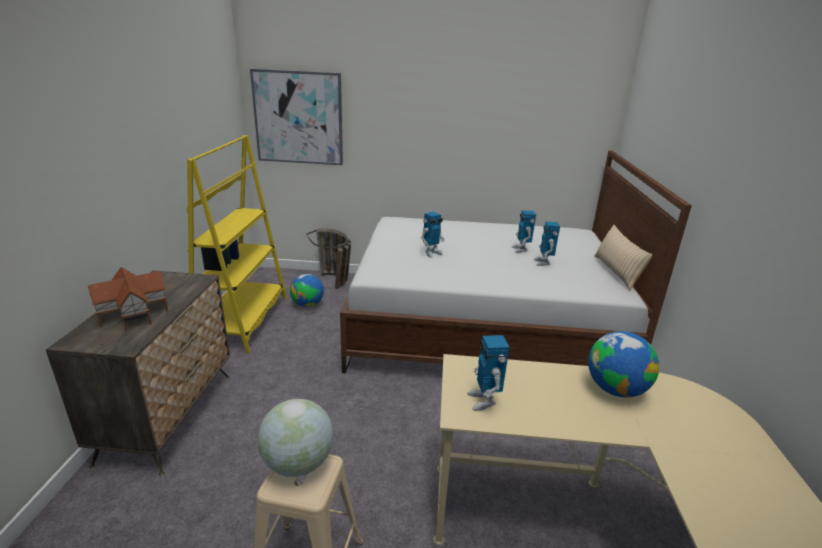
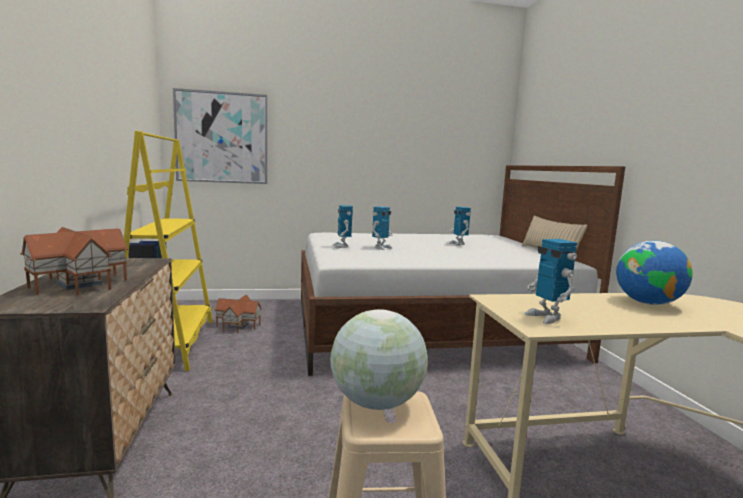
camera: 15 degrees left, 15 degrees down
globe [290,274,324,307] -> toy house [215,294,262,333]
basket [307,229,351,289] -> none
toy robot [534,222,560,266] -> toy robot moved to [333,205,353,248]

